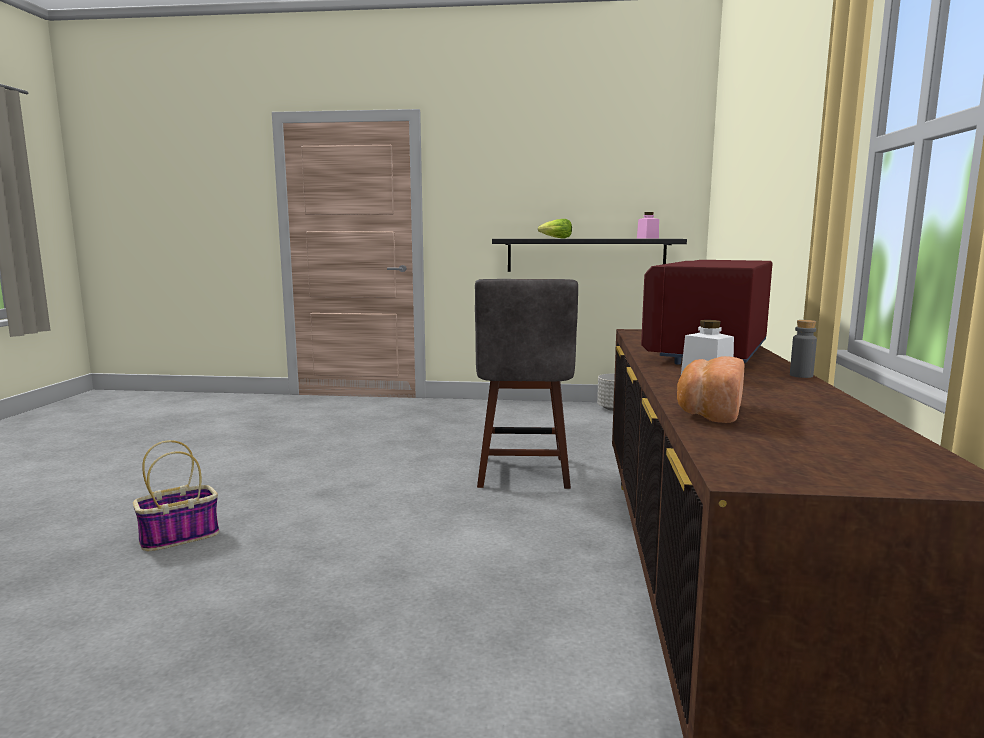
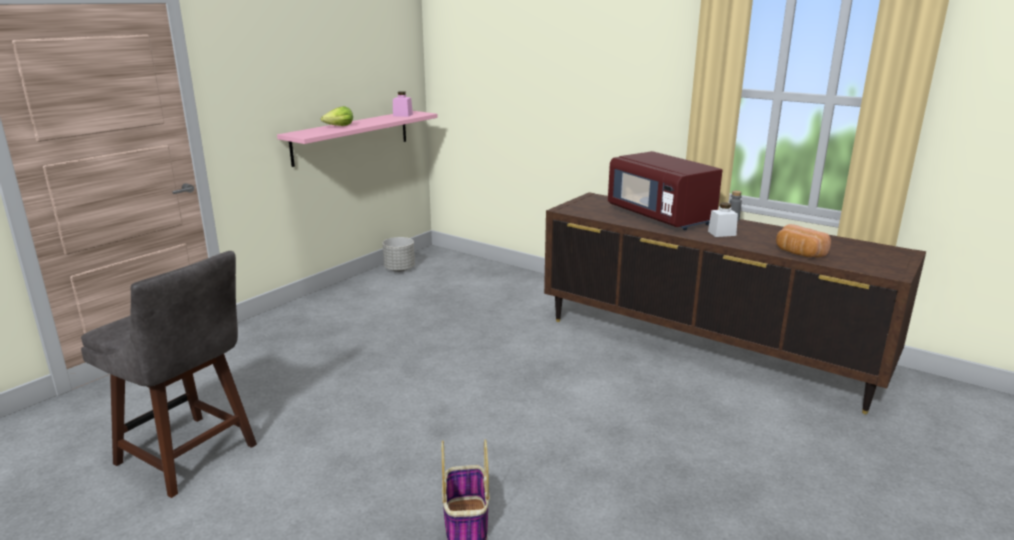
camera: 60 degrees left, 10 degrees up
grey stool [475,279,578,489] -> grey stool moved to [81,251,257,498]
black shelf [492,239,687,272] -> pink shelf [277,111,438,167]

